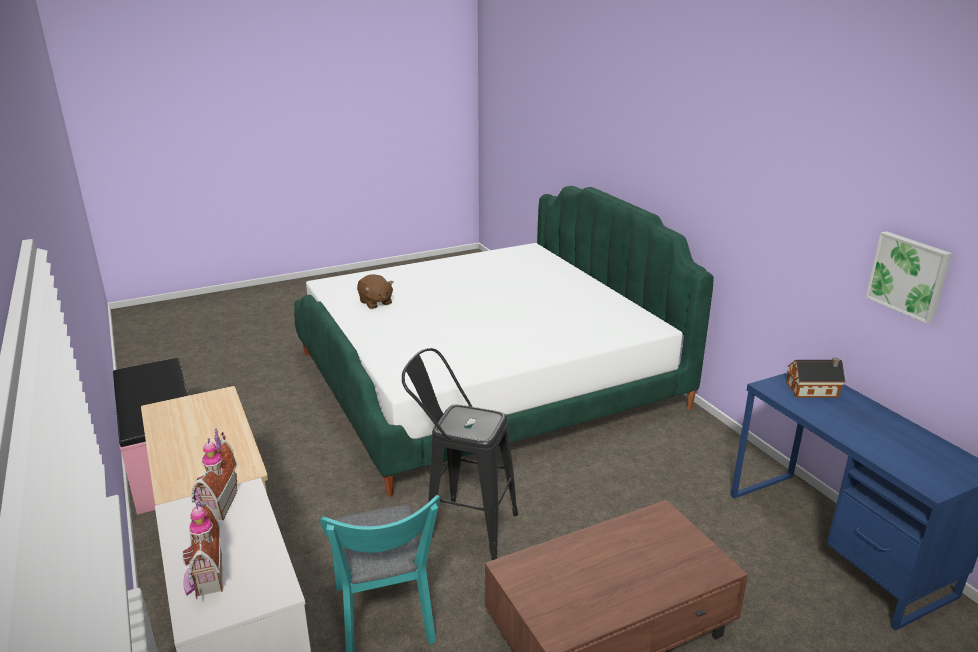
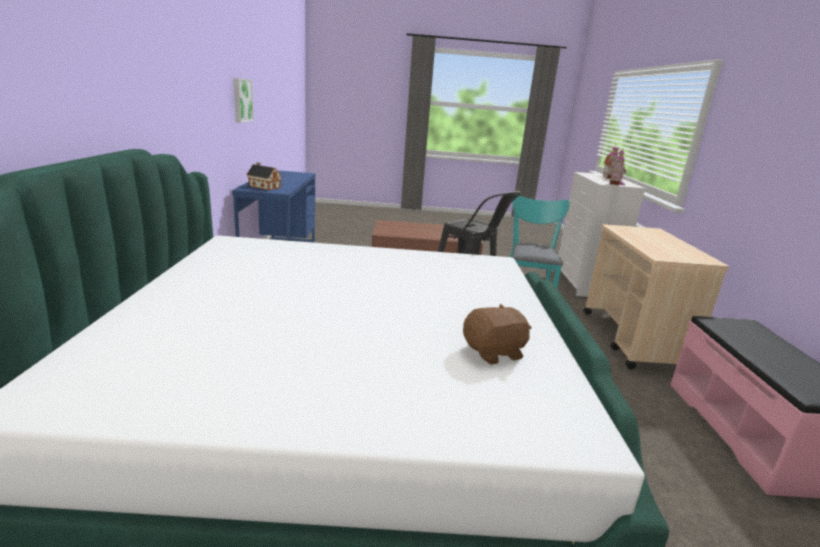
camera: 155 degrees left, 5 degrees down
brown plush toy [357,274,394,309] -> brown plush toy turned 75 degrees clockwise [463,304,532,365]

